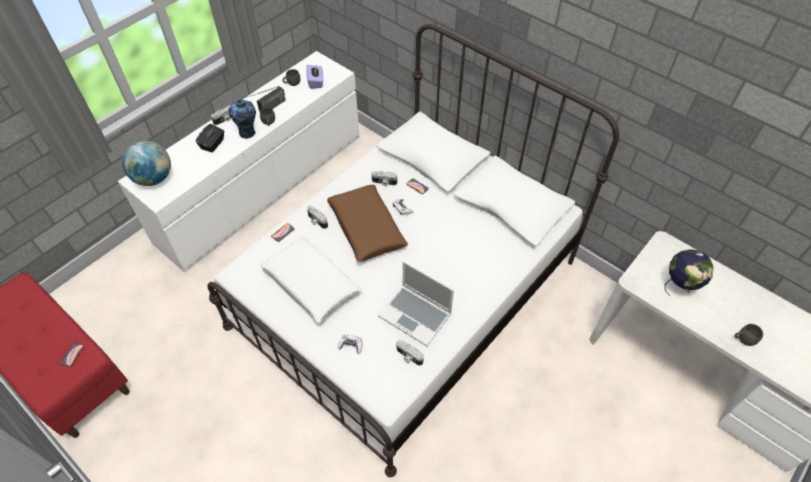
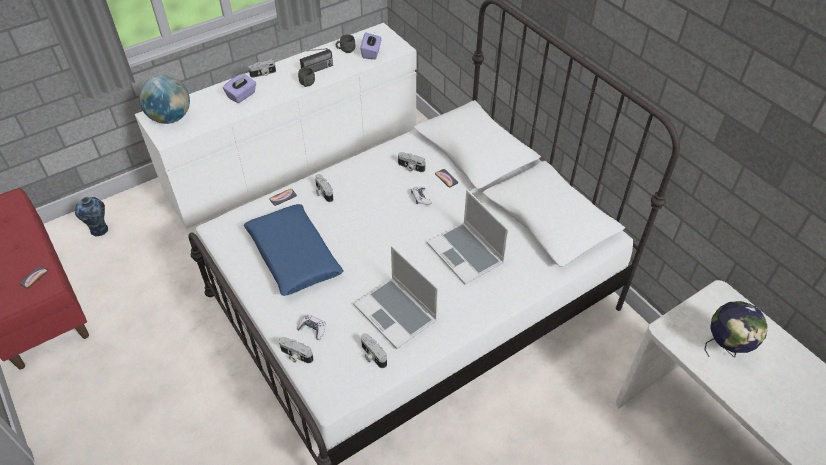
camera: 15 degrees right, 5 degrees down
black tissue box [196,124,224,152] -> purple tissue box [223,73,256,103]
vase [228,99,256,139] -> vase moved to [75,197,108,237]
white pillow [260,237,362,323] -> blue pillow [244,204,344,296]
brown pillow [327,185,408,262] -> none
grey mug [734,324,763,346] -> none
none -> camera [279,337,313,364]
none -> laptop [427,190,508,284]

